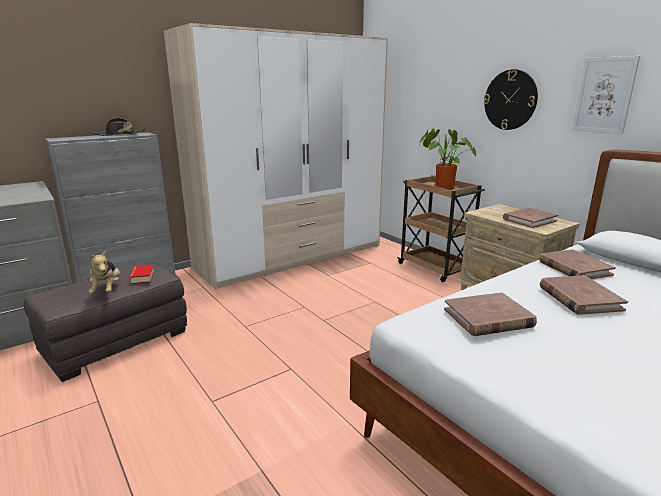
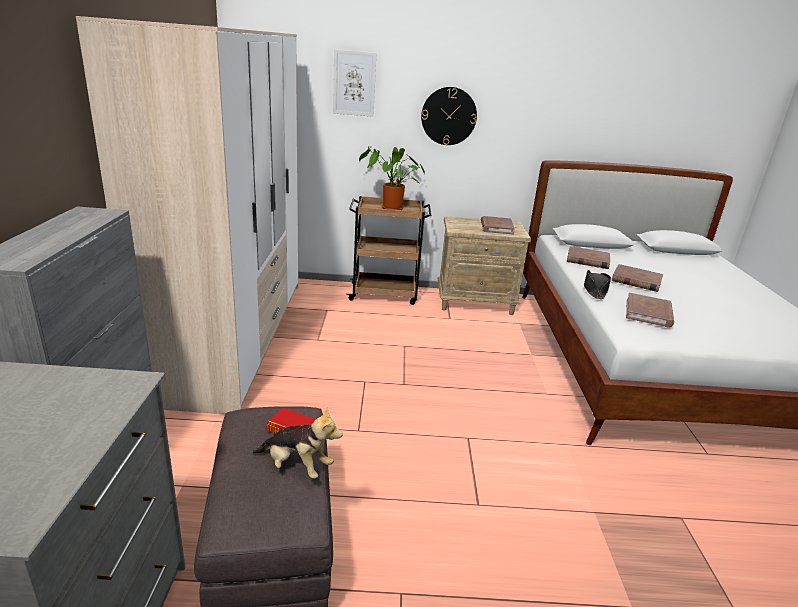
camera: 55 degrees left, 5 degrees up
black hat [93,118,145,136] -> black hat moved to [584,270,611,299]
picture [572,56,640,134] -> picture moved to [333,50,377,117]

